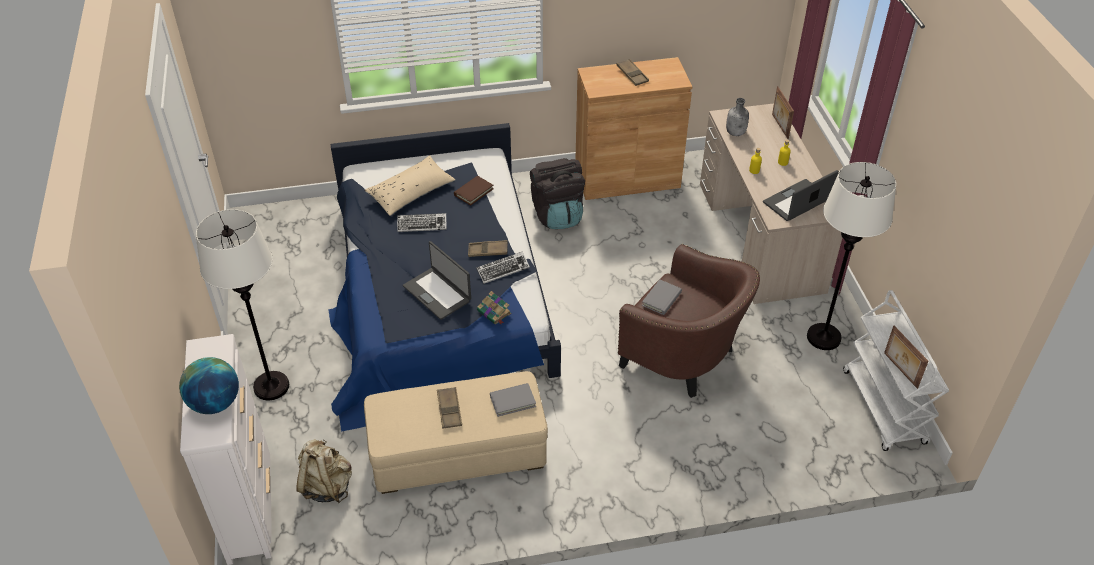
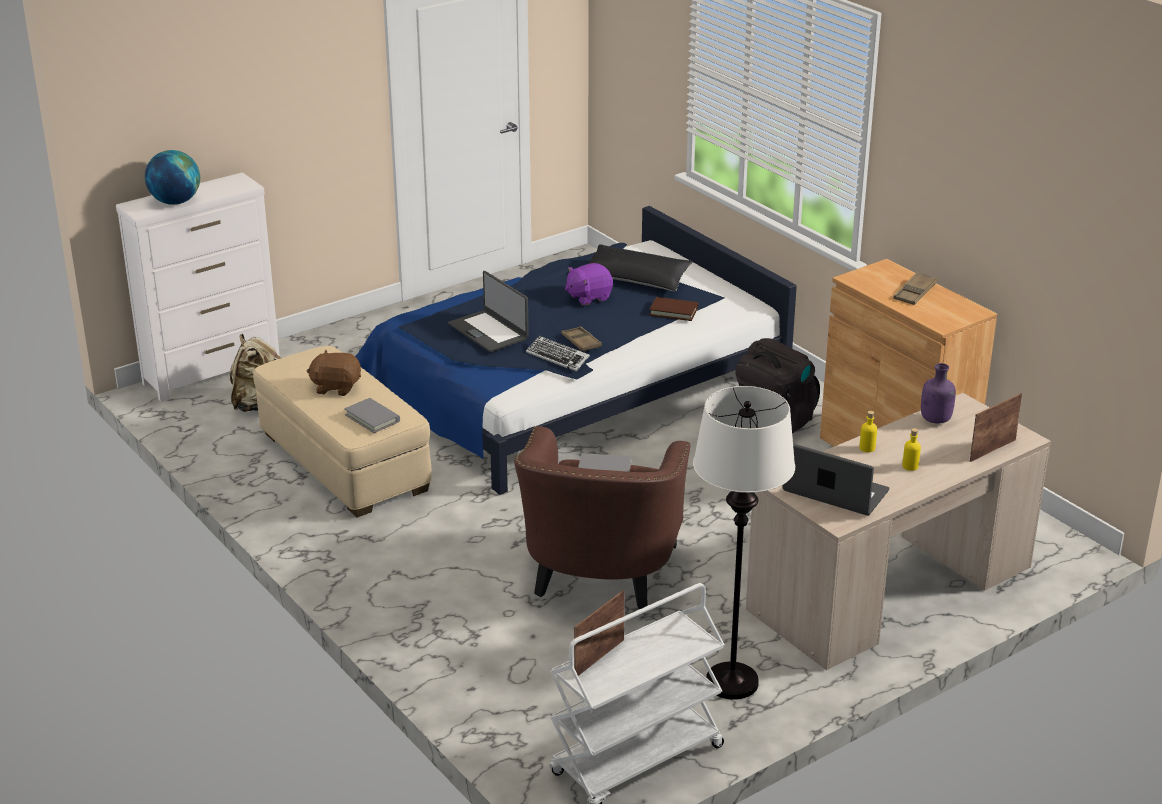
camera: 65 degrees right, 15 degrees down
white floor lamp [196,209,289,400] -> none
beige pillow [364,155,455,216] -> black pillow [588,244,693,292]
keyboard [397,213,447,232] -> purple plush toy [565,263,613,305]
laptop [403,241,471,320] -> laptop turned 60 degrees counterclockwise [448,271,529,352]
brown tray [437,387,462,429] -> brown plush toy [307,350,361,396]
book [477,291,511,325] -> none
grey bottle [726,98,749,136] -> purple bottle [921,363,956,424]

